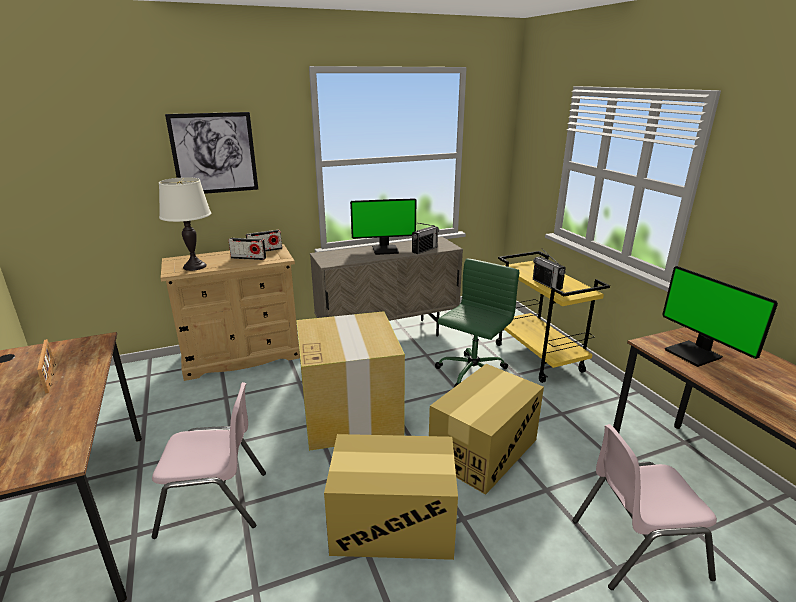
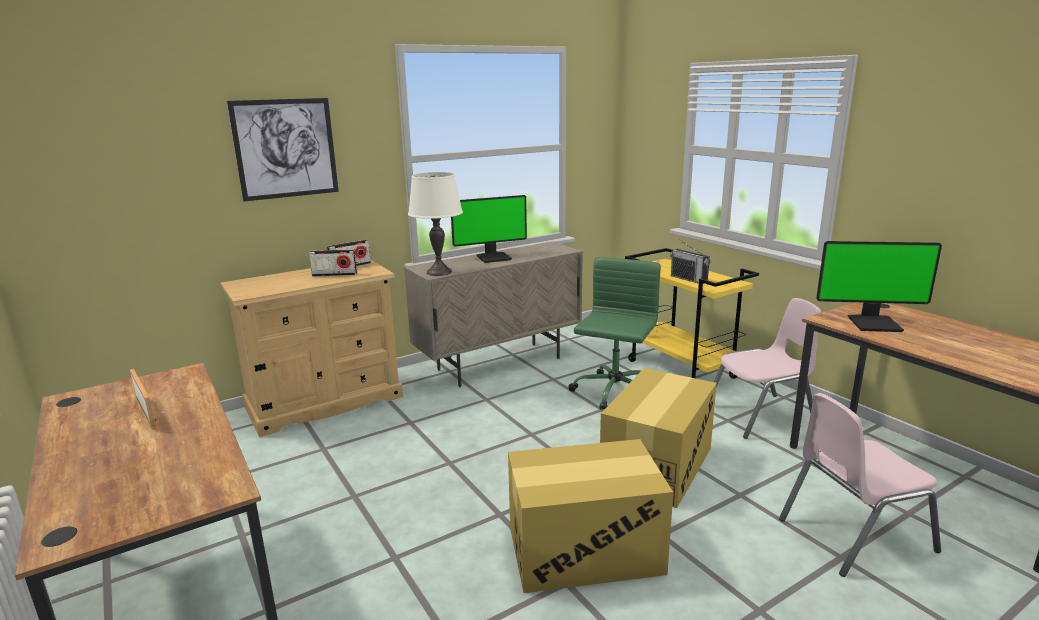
camera: 10 degrees left, 5 degrees down
pink chair [152,382,266,539] -> pink chair moved to [714,298,821,439]
white table lamp [159,177,211,271] -> white table lamp moved to [408,172,463,276]
cardboard box [296,311,405,451] -> none
radio [412,223,439,254] -> none
monitor [662,266,778,367] -> monitor turned 45 degrees counterclockwise [816,241,942,332]

